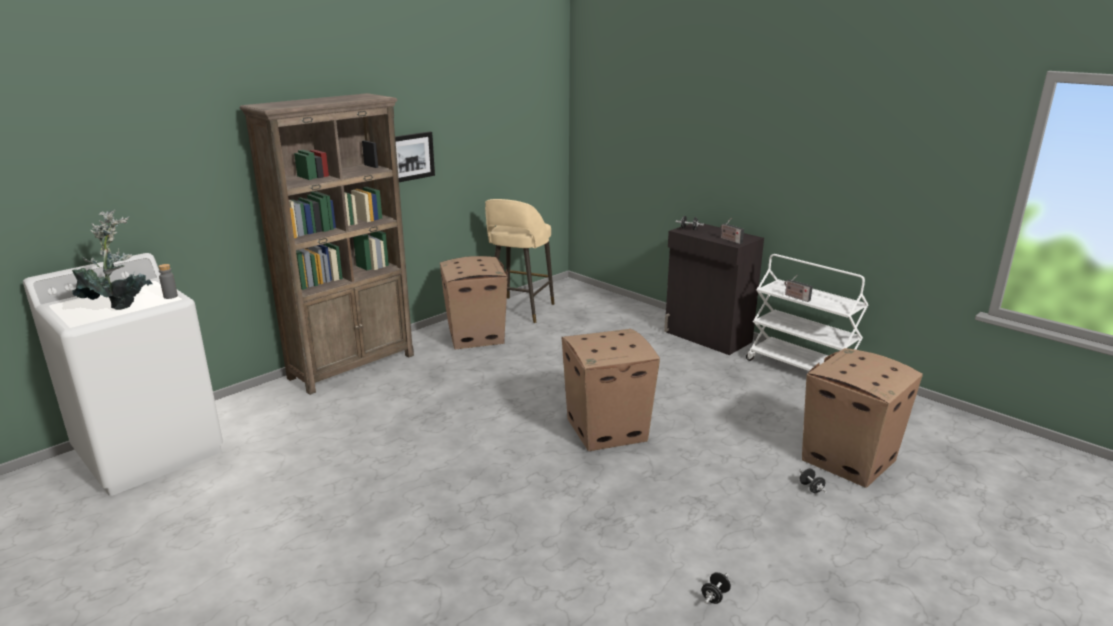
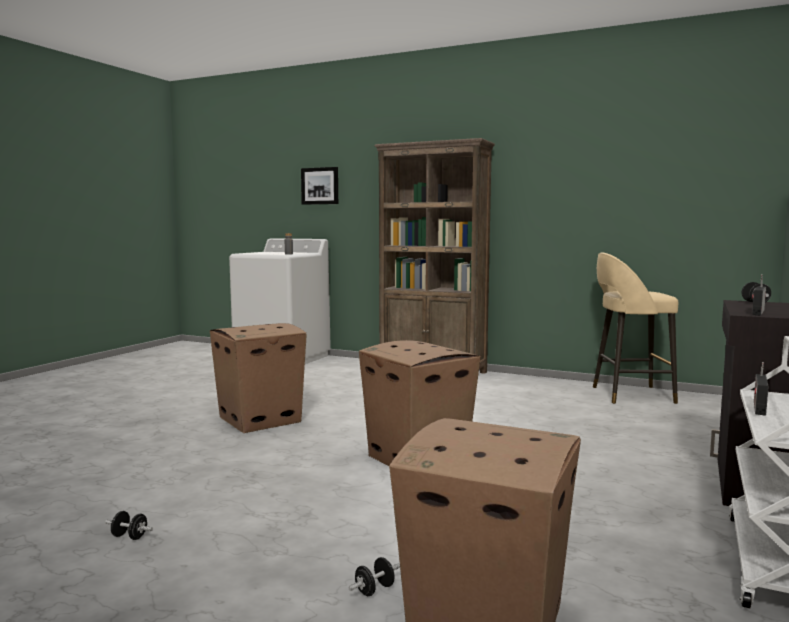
camera: 70 degrees right, 15 degrees down
potted plant [72,209,153,310] -> none
picture [395,132,435,182] -> picture moved to [301,167,338,205]
cardboard box [440,256,508,349] -> cardboard box moved to [210,323,306,433]

